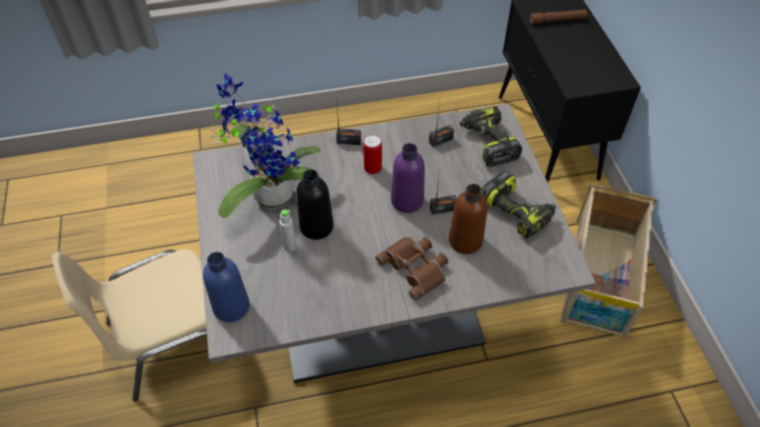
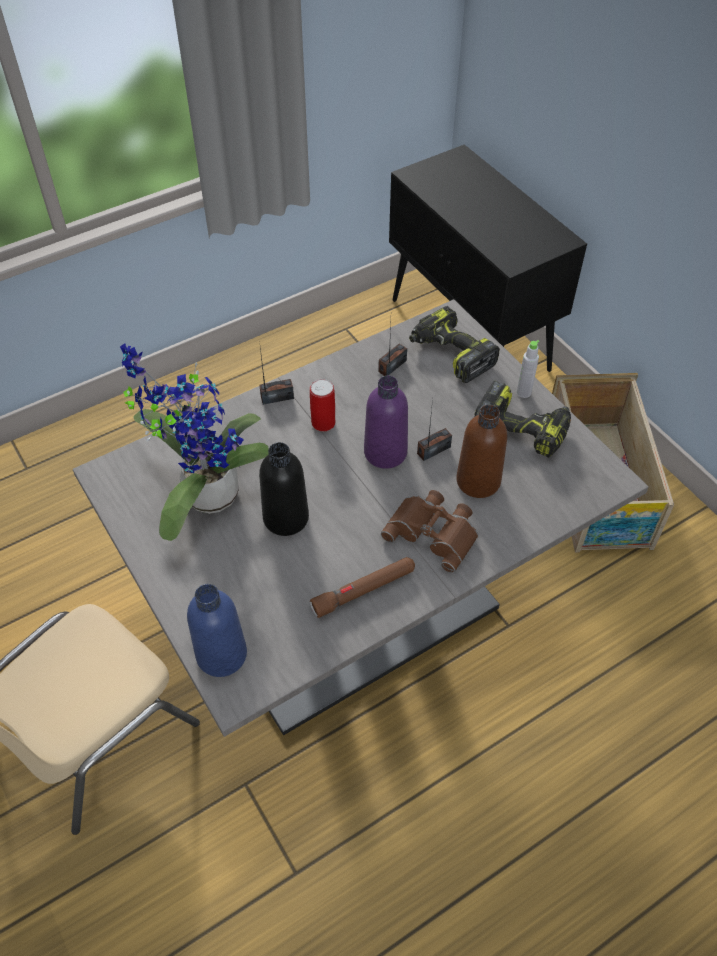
camera: 20 degrees left, 0 degrees up
grey bottle [279,209,297,252] -> grey bottle moved to [517,340,539,398]
brown flashlight [530,10,588,24] -> brown flashlight moved to [310,557,415,618]

